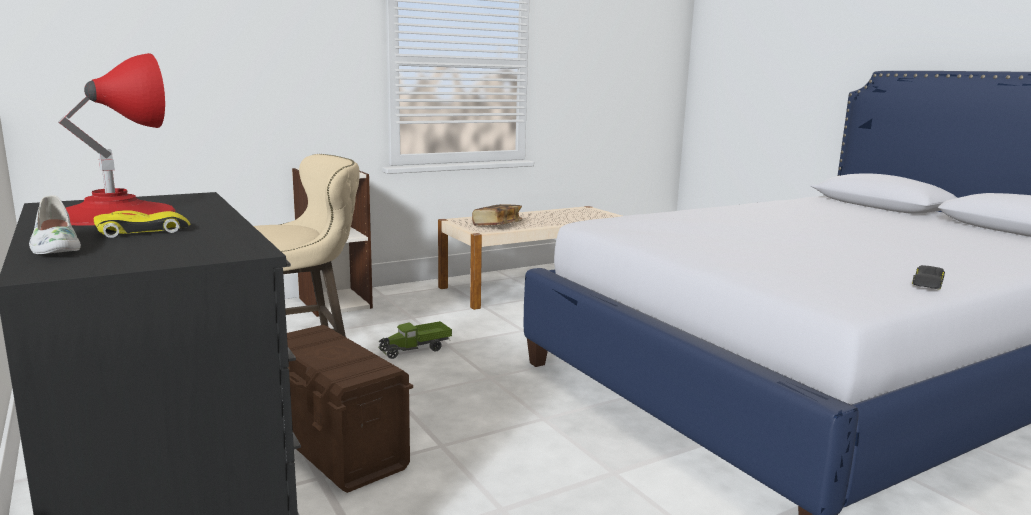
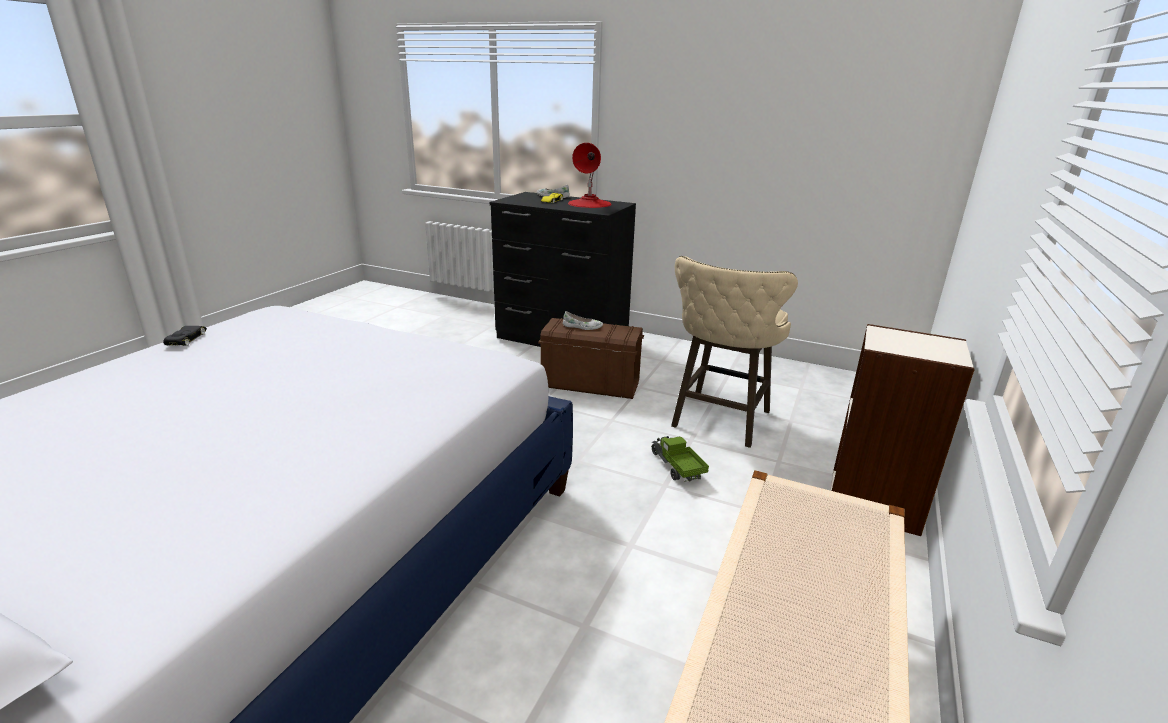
camera: 145 degrees right, 10 degrees up
toy truck [378,321,452,359] -> toy truck turned 45 degrees counterclockwise [652,436,709,482]
book [472,204,522,226] -> none
none -> white shoe [563,311,603,330]

